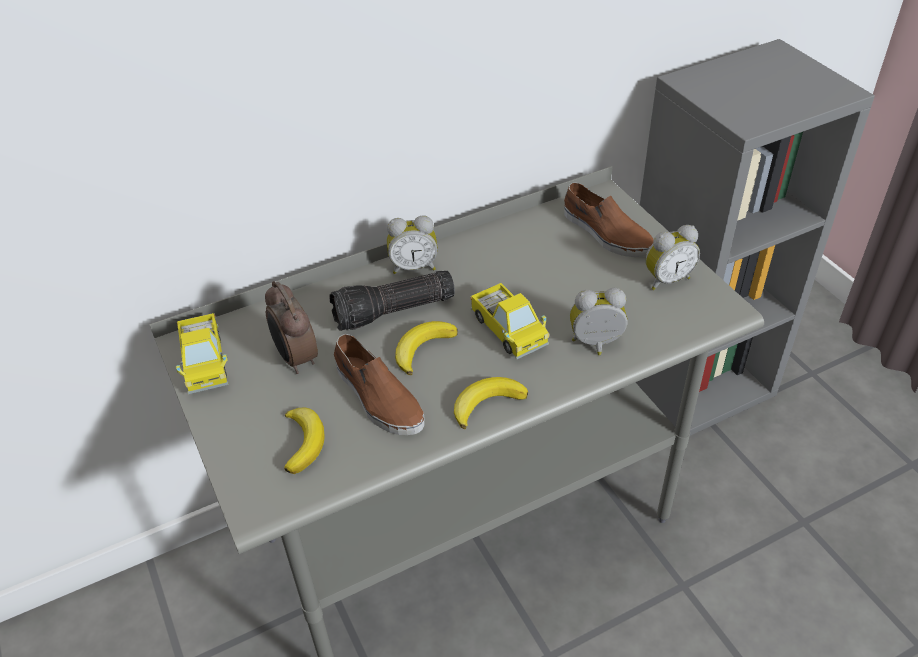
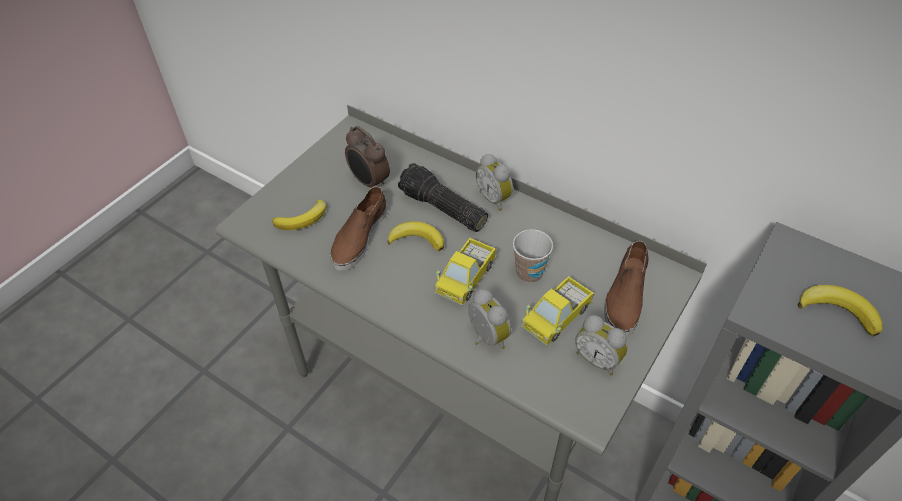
camera: 60 degrees right, 5 degrees up
toy truck [176,313,229,394] -> toy truck moved to [521,276,594,347]
alarm clock [265,281,318,374] -> alarm clock turned 75 degrees counterclockwise [345,126,390,188]
banana [454,377,528,429] -> banana moved to [798,285,883,336]
none -> cup [513,229,553,283]

